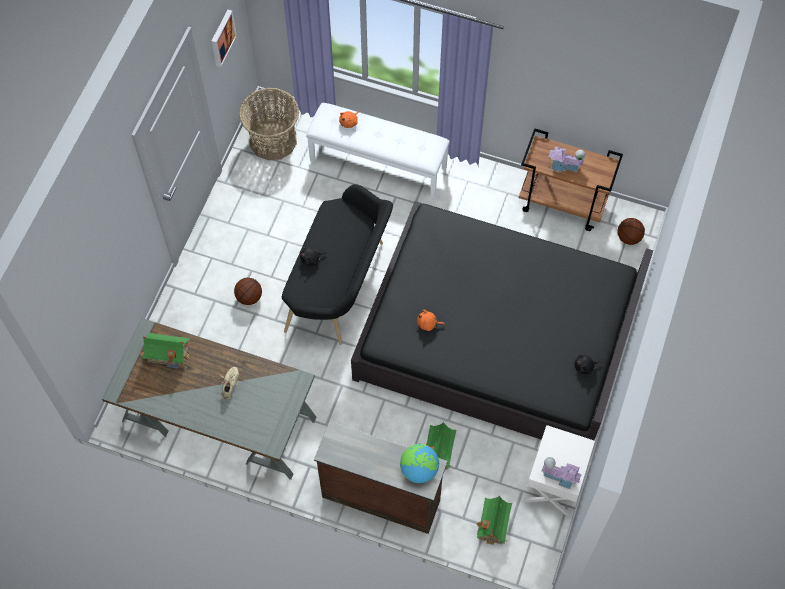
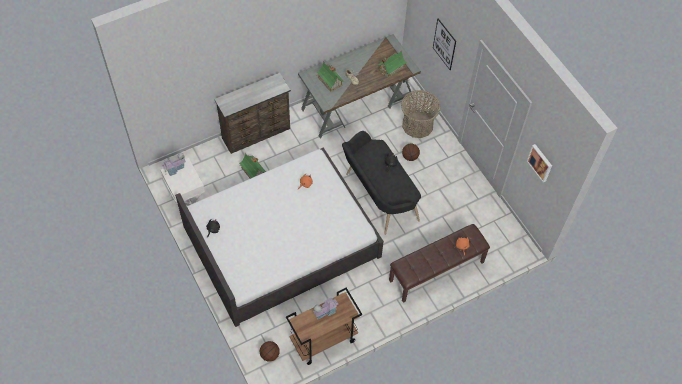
camera: 130 degrees right, 5 degrees down
basket [239,88,299,160] -> basket moved to [401,90,441,138]
white bench [306,103,450,198] -> brown bench [389,224,490,303]
black bed [351,201,653,440] -> white bed [175,147,384,327]
globe [400,444,439,483] -> none
toy house [477,496,512,545] -> toy house moved to [316,61,345,92]
none -> picture [433,18,456,70]

